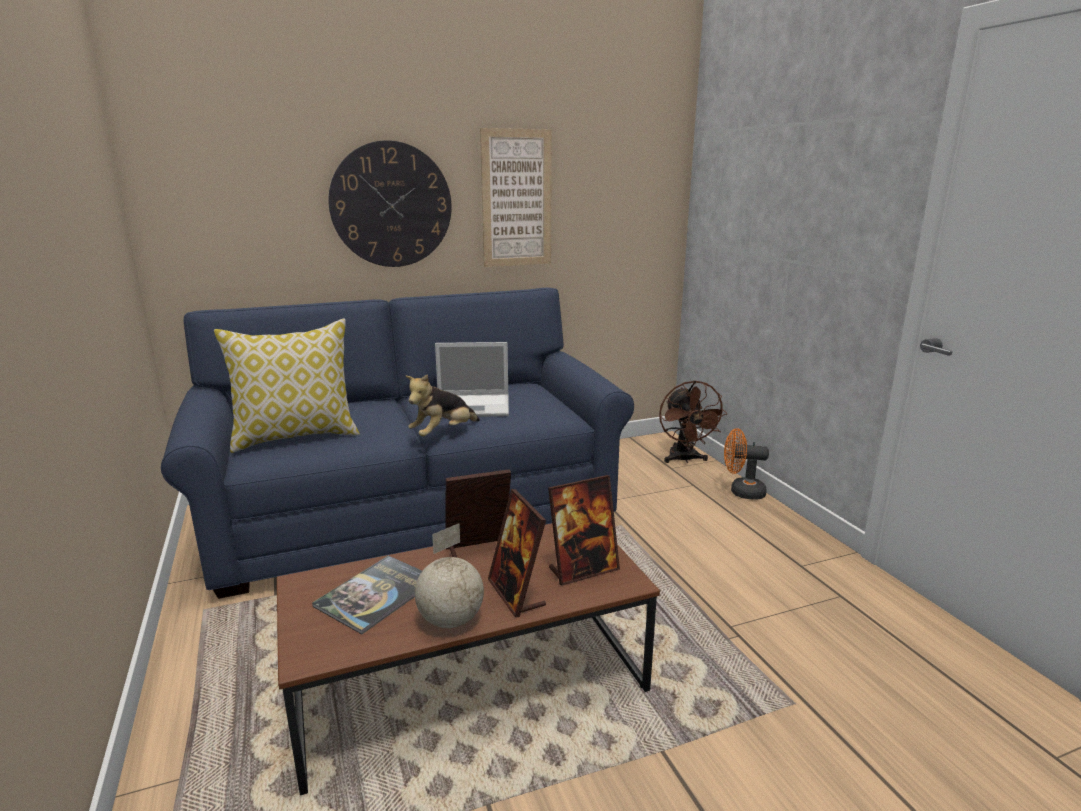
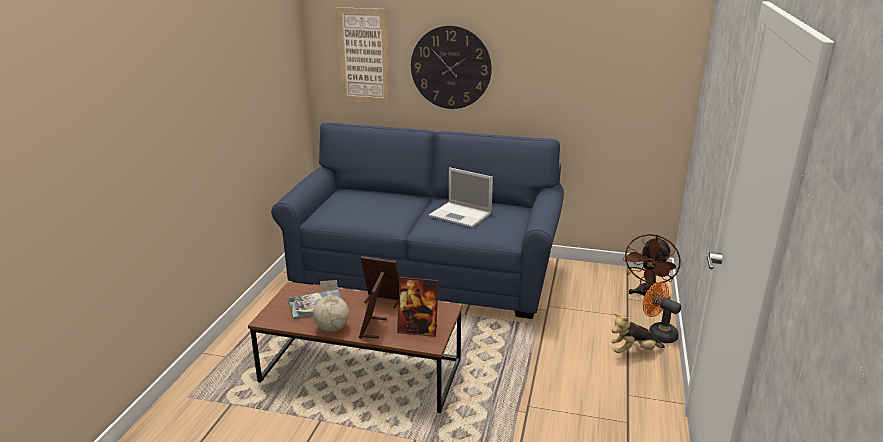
camera: 35 degrees right, 5 degrees up
pillow [214,319,360,453] -> none
plush toy [405,374,480,436] -> plush toy moved to [611,313,665,353]
picture [480,128,552,267] -> picture moved to [336,7,390,103]

